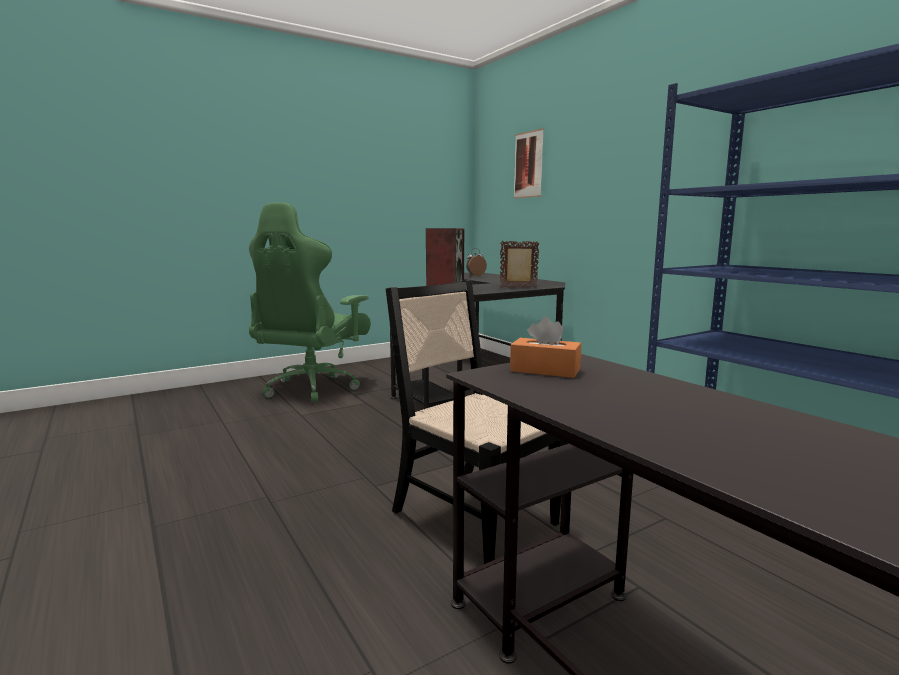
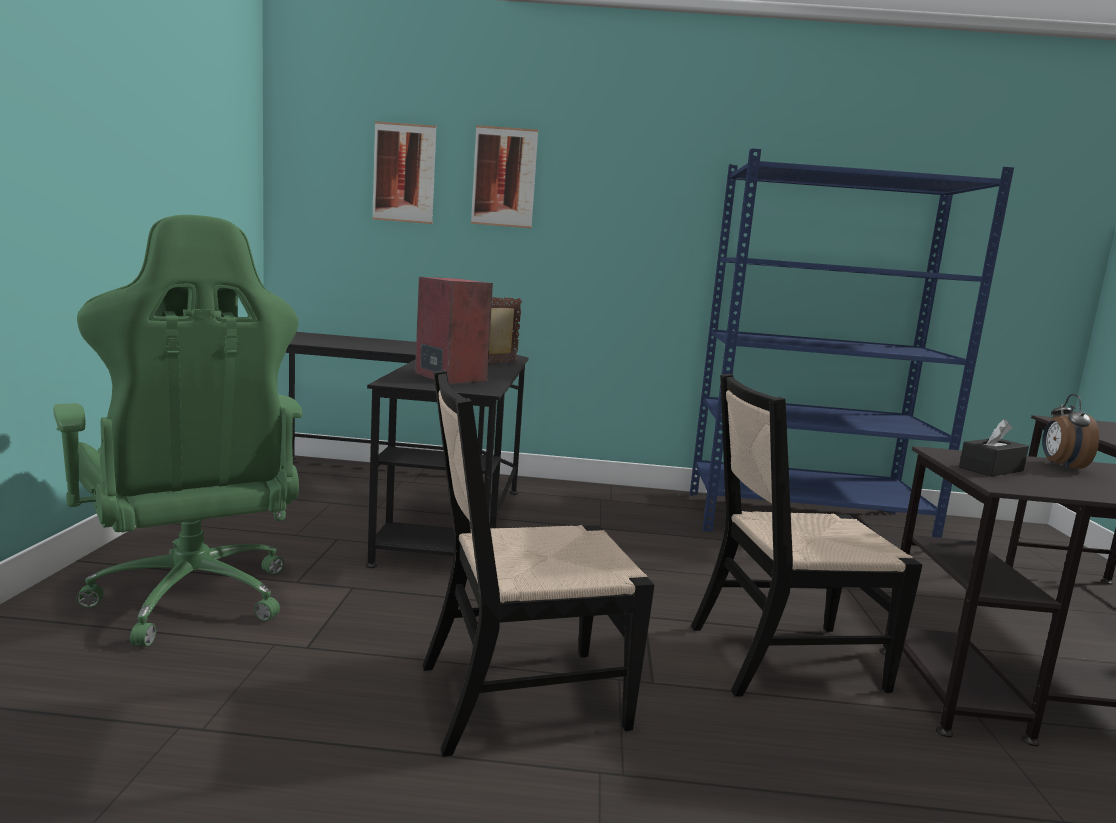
camera: 55 degrees left, 0 degrees up
alarm clock [466,248,487,276] -> alarm clock moved to [1042,394,1099,470]
orange tissue box [510,317,581,378] -> black tissue box [959,419,1029,477]
none -> chair [422,370,654,757]
none -> picture [471,125,538,228]

